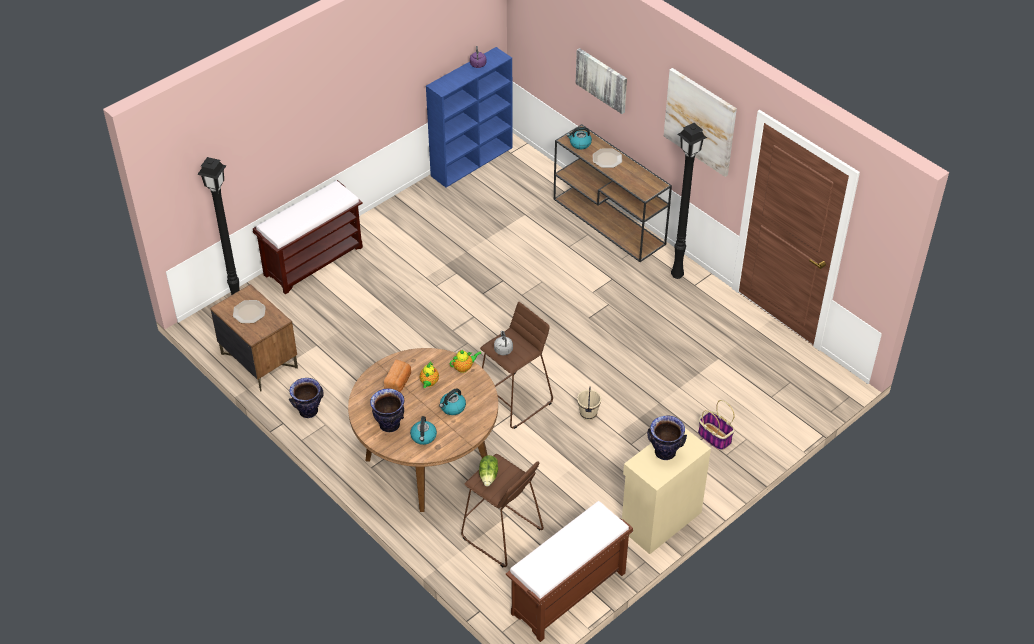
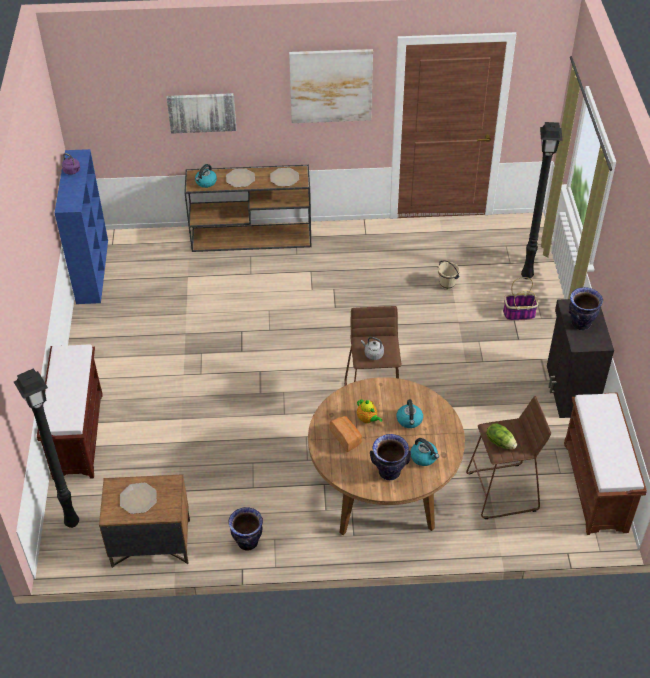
camera: 50 degrees left, 0 degrees up
teapot [450,350,482,373] -> none
beige bucket [577,387,601,420] -> beige bucket moved to [438,260,460,290]
beige cabinet [622,428,711,554] -> black cabinet [547,299,614,418]
black floor lamp [671,123,707,279] -> black floor lamp moved to [521,122,562,280]
none -> plate [270,168,299,186]

